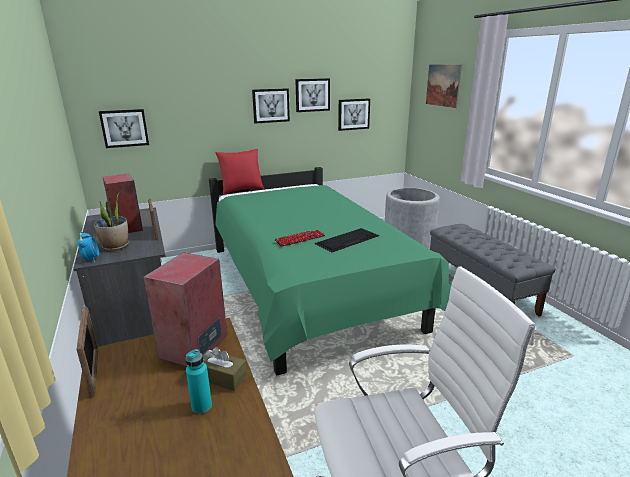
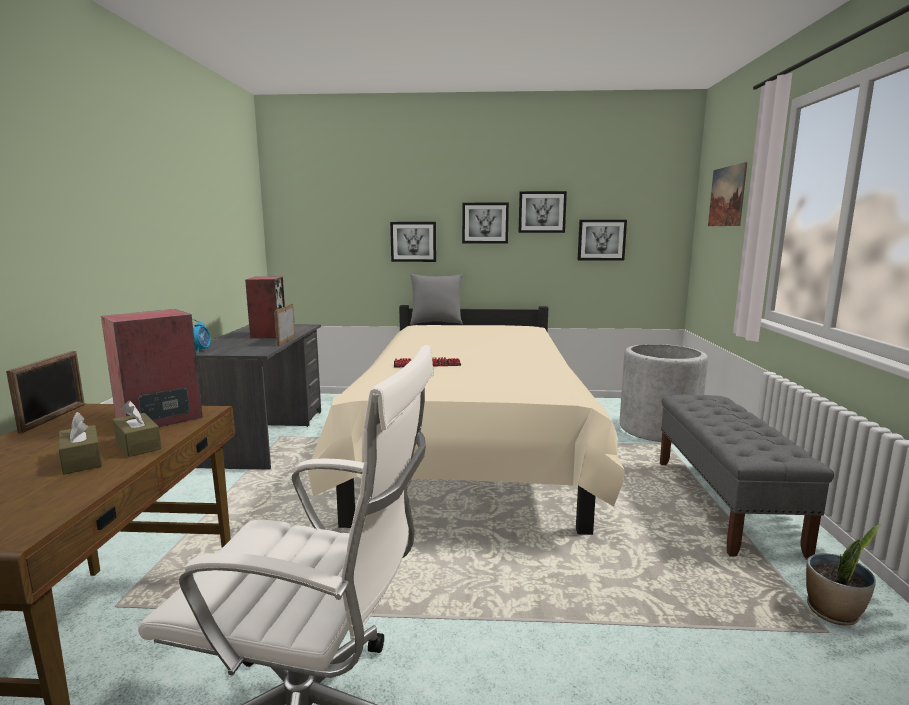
camera: 25 degrees right, 10 degrees down
potted plant [94,192,129,251] -> potted plant moved to [806,525,881,625]
picture [99,109,149,148] -> picture moved to [390,222,436,262]
turquoise bottle [186,349,212,414] -> brown tissue box [59,412,102,474]
green bed [209,167,451,376] -> beige bed [308,305,625,535]
red pillow [215,149,264,195] -> grey pillow [410,274,463,325]
keyboard [315,228,379,252] -> none

